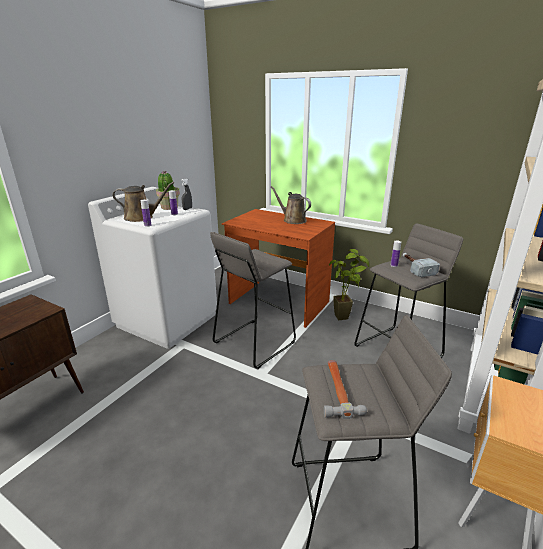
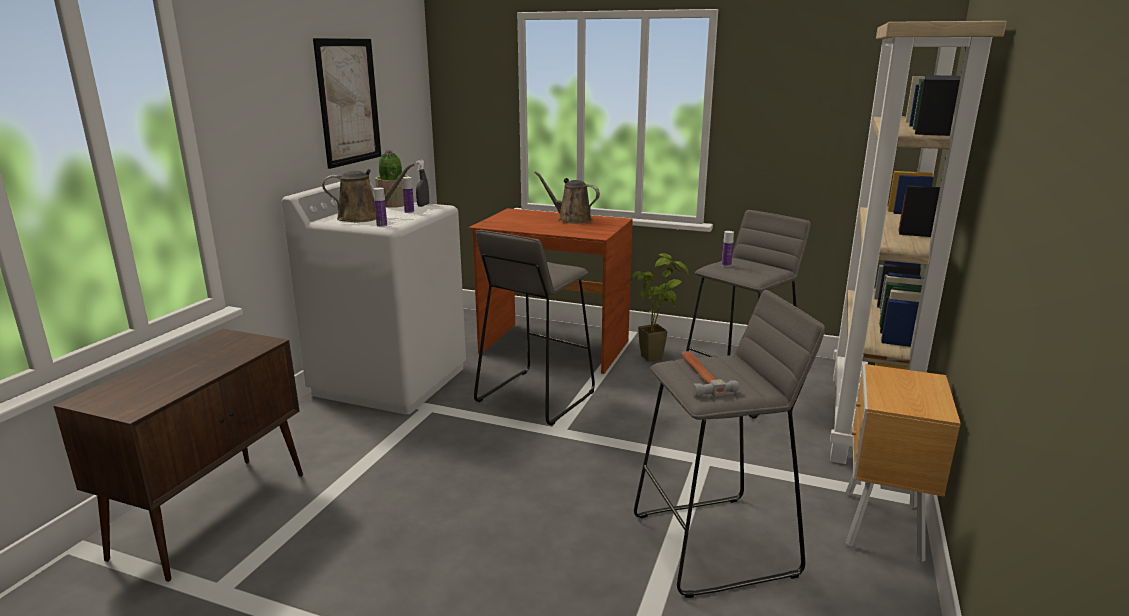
camera: 10 degrees left, 5 degrees down
hammer [403,253,440,277] -> none
none -> picture [313,38,381,169]

